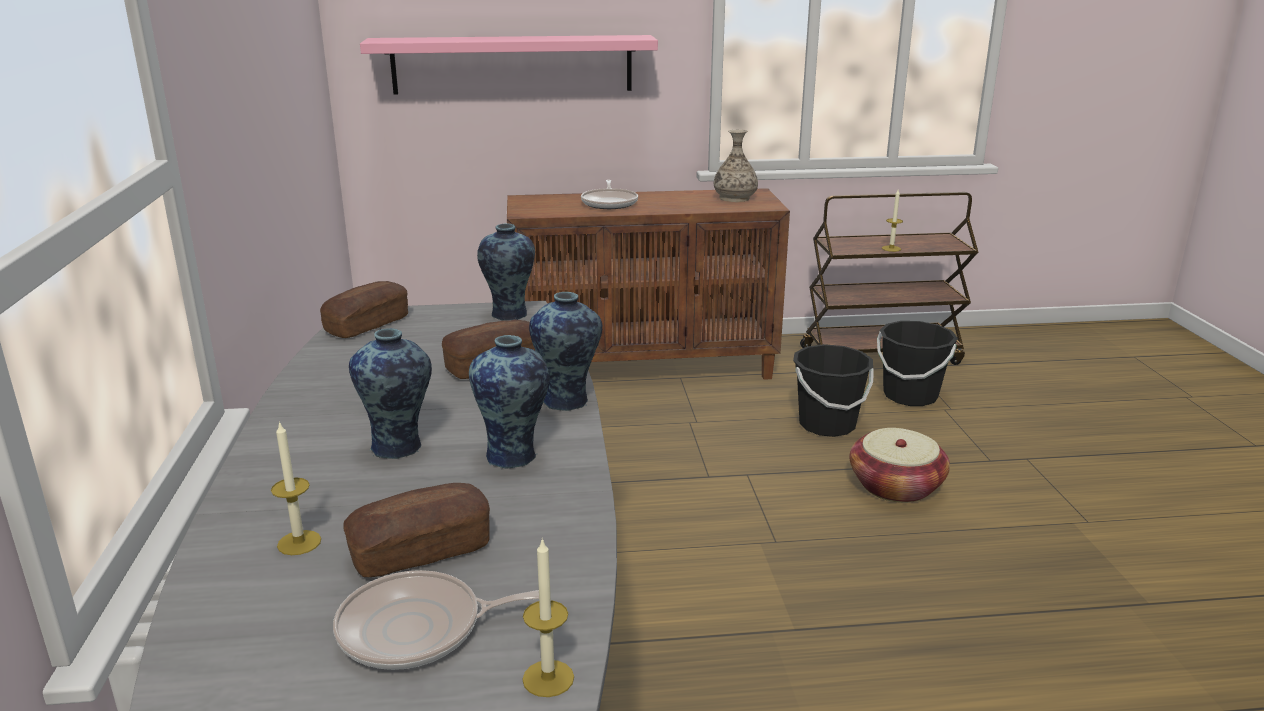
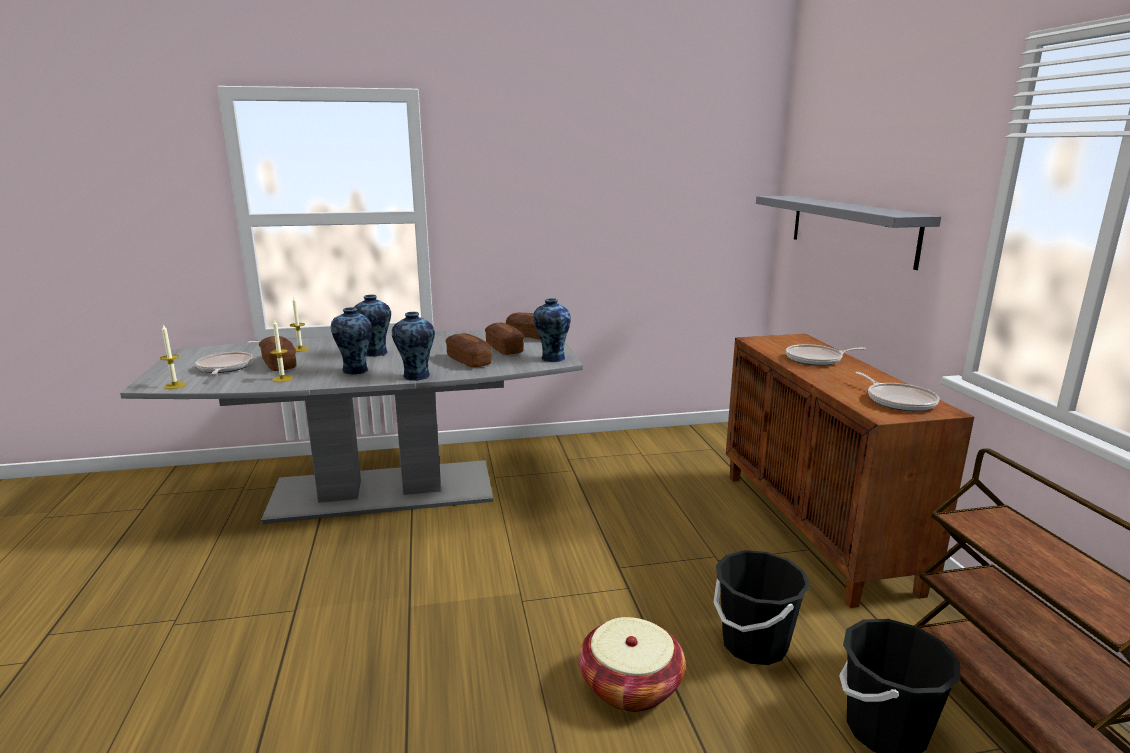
camera: 85 degrees right, 5 degrees down
pink shelf [360,35,658,95] -> grey shelf [756,196,941,270]
vase [714,129,758,202] -> frying pan [855,372,940,411]
candle [882,190,903,252] -> candle moved to [270,319,293,382]
none -> bread [485,323,524,355]

